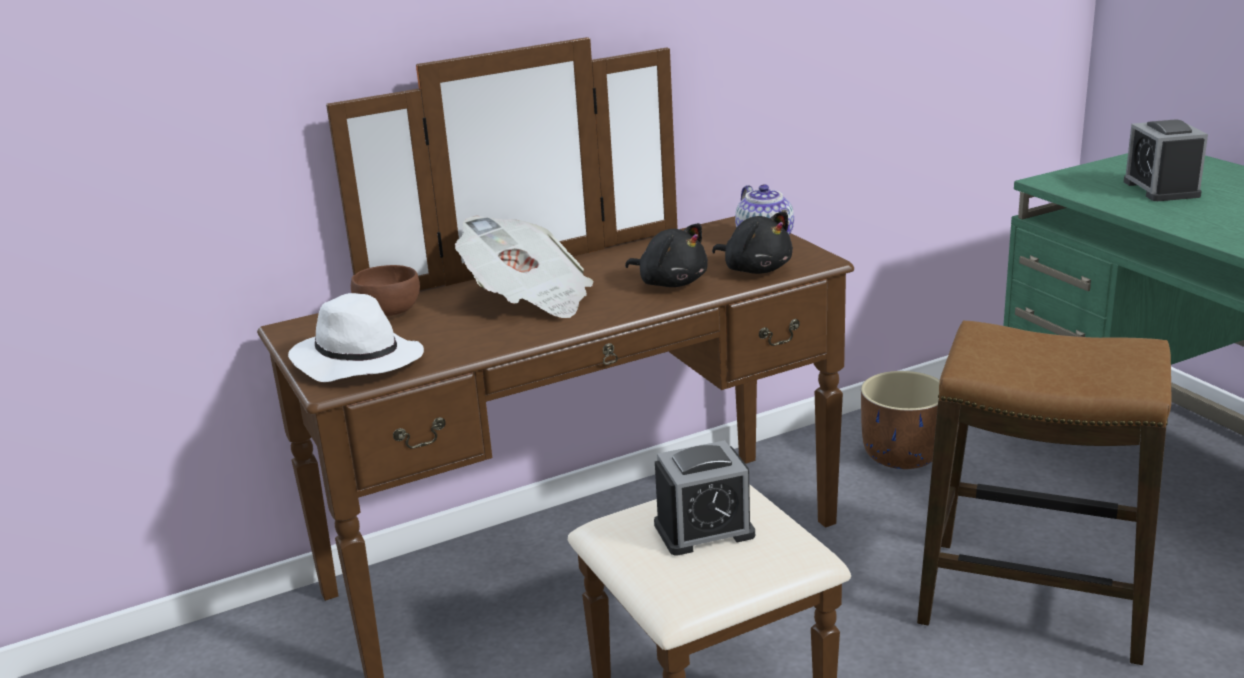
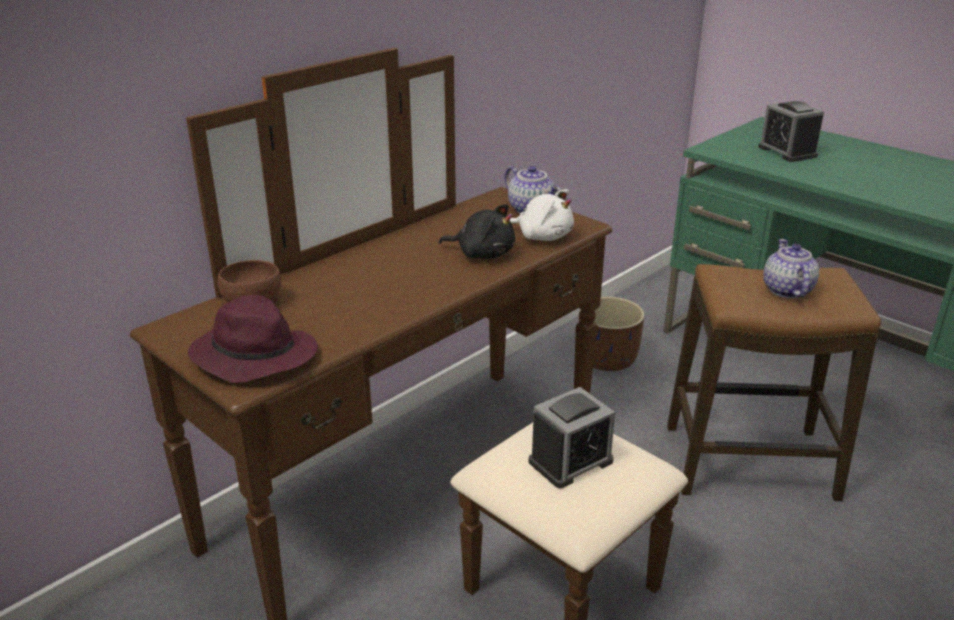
camera: 20 degrees left, 5 degrees up
white hat [288,293,424,382] -> purple hat [188,295,318,383]
newspaper [455,216,594,318] -> none
black plush toy [712,212,793,274] -> white plush toy [509,189,574,241]
none -> teapot [763,239,819,298]

